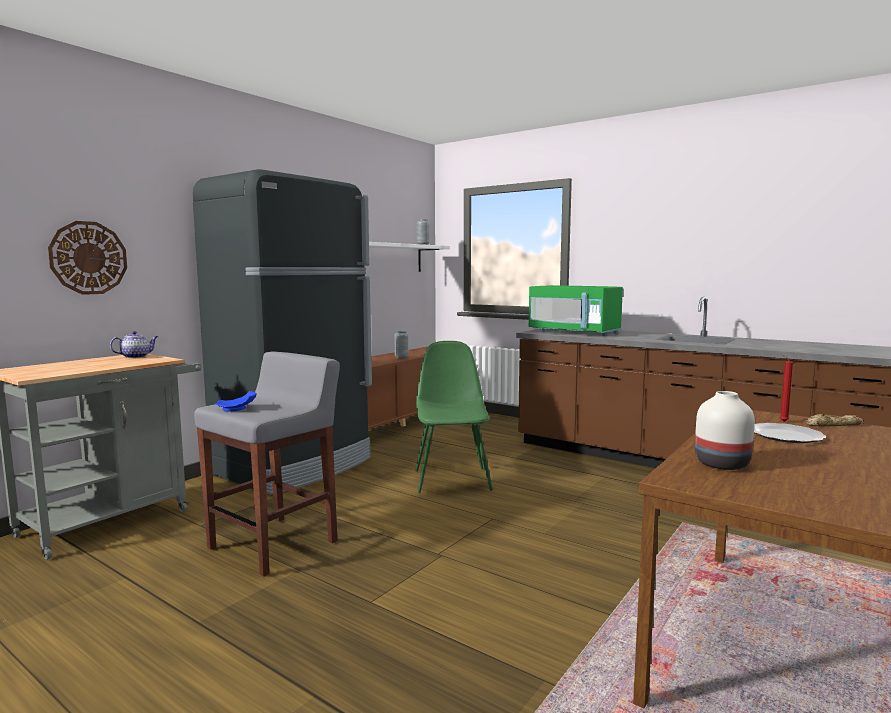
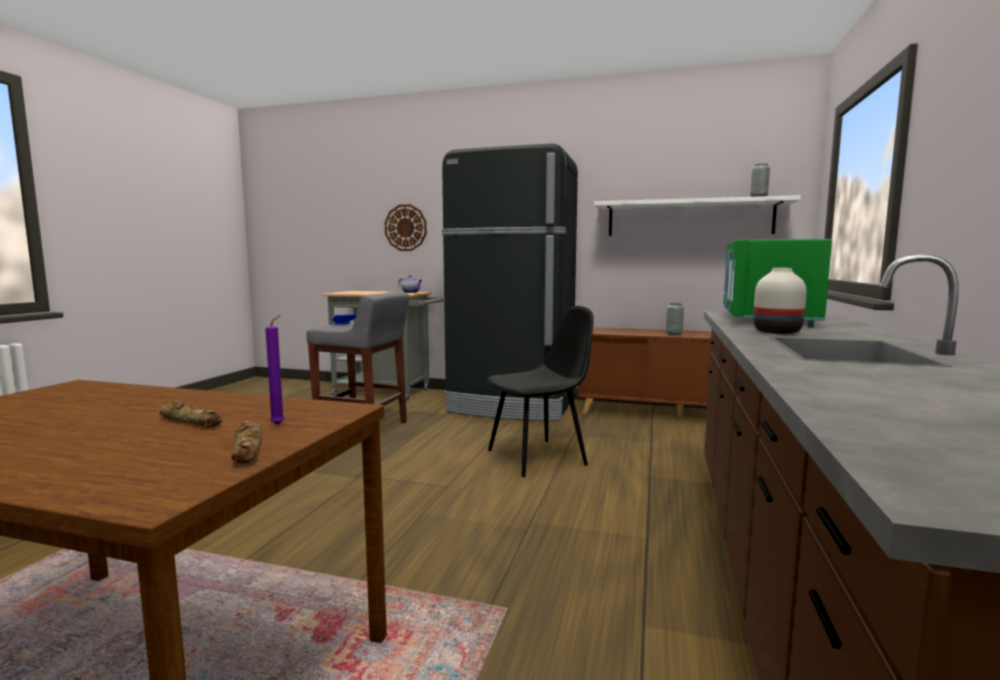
camera: 70 degrees right, 0 degrees up
green chair [415,341,493,493] -> black chair [487,306,594,477]
white vase [695,391,755,470] -> white vase moved to [753,268,807,334]
plate [754,423,826,443] -> bread [160,401,222,427]
red candle [780,354,793,422] -> purple candle [266,315,285,425]

